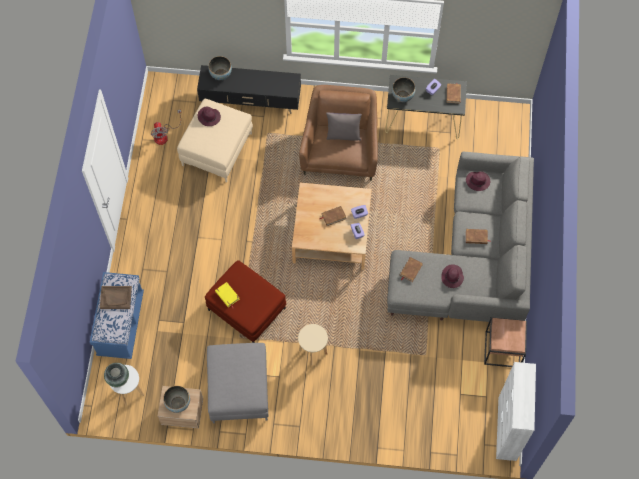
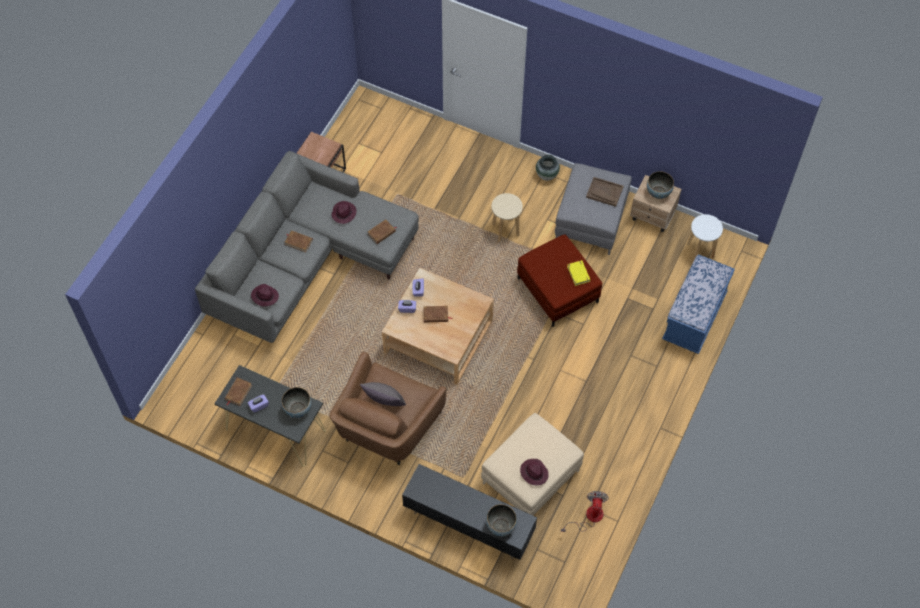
camera: 160 degrees left, 5 degrees down
brown tray [100,286,132,309] -> brown tray moved to [586,177,624,207]
vase [104,363,129,388] -> vase moved to [536,154,560,181]
white cabinet [496,362,536,461] -> none

